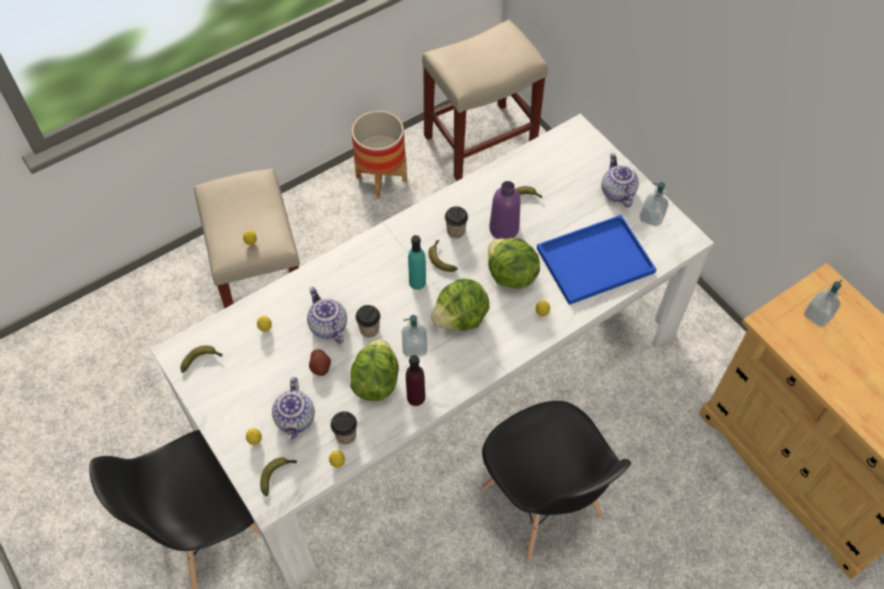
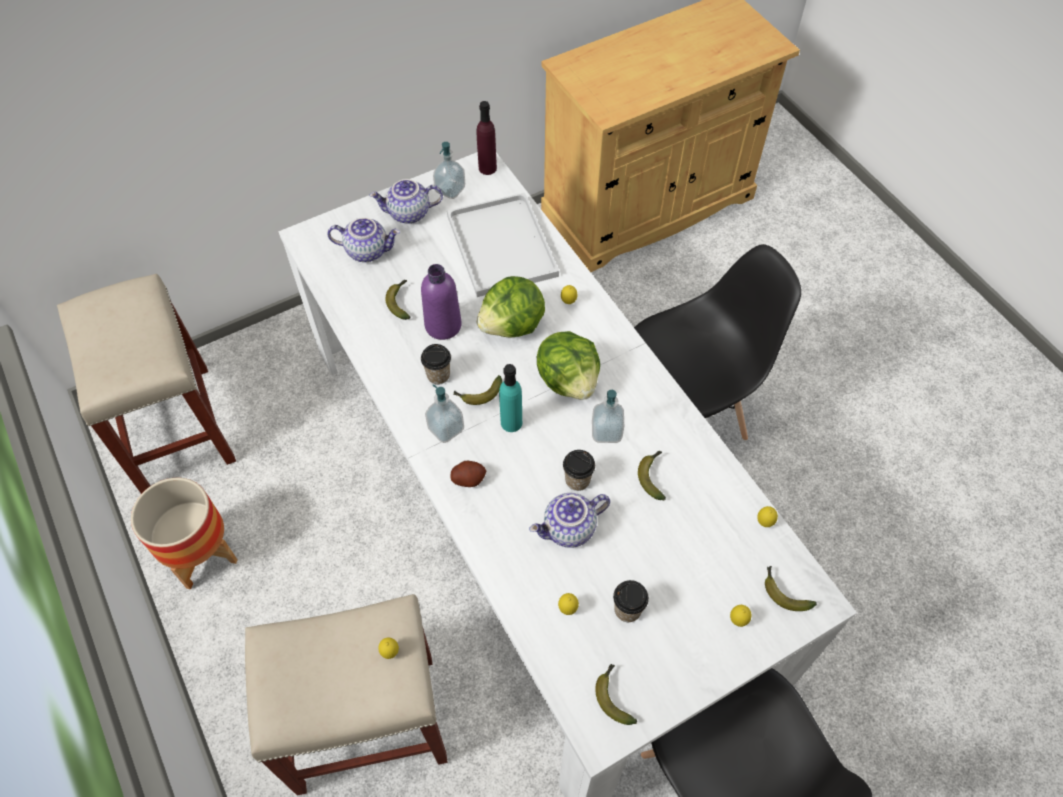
camera: 85 degrees left, 0 degrees up
teapot [272,377,315,439] -> teapot moved to [327,217,400,262]
potato [309,349,331,376] -> potato moved to [450,461,486,487]
cup [330,411,357,444] -> cup moved to [613,580,649,622]
lettuce [350,339,399,401] -> banana [638,451,666,500]
purple bottle [406,355,425,406] -> purple bottle moved to [477,101,497,175]
blue tray [537,215,656,305] -> white tray [447,193,559,297]
soap dispenser [804,280,842,327] -> soap dispenser moved to [425,384,464,443]

